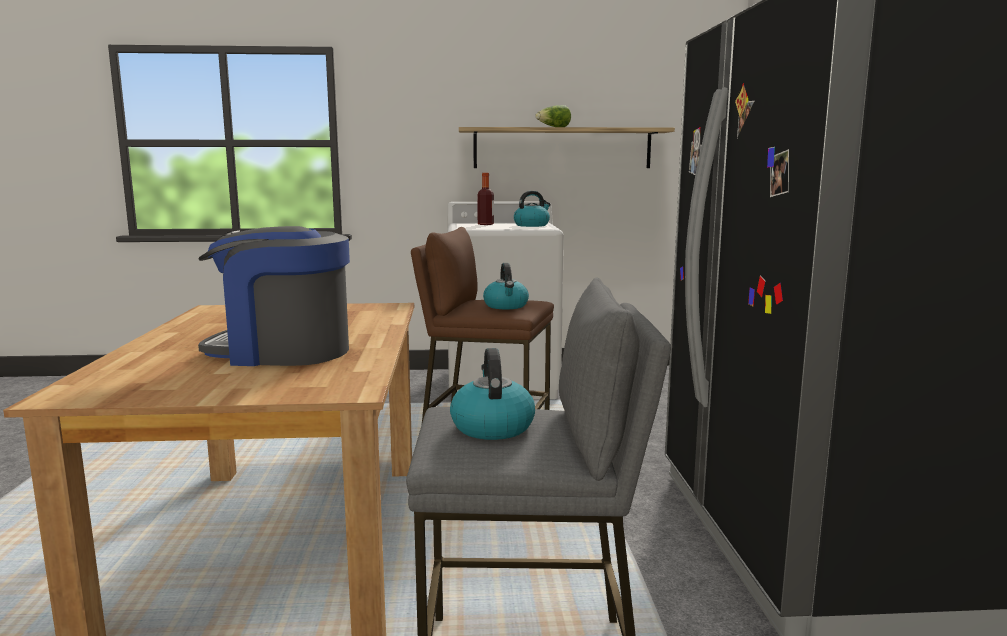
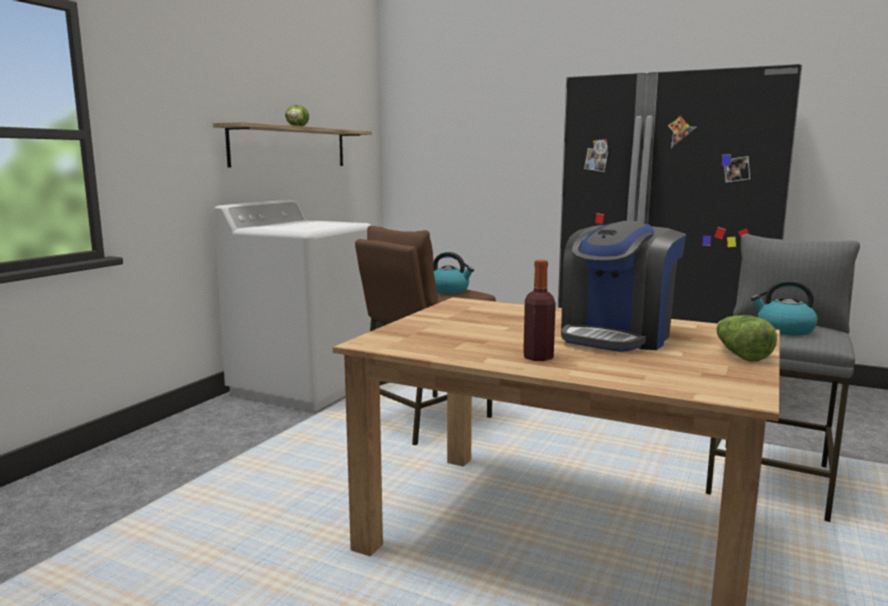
camera: 60 degrees left, 0 degrees up
bottle [477,173,494,225] -> bottle moved to [523,260,556,361]
kettle [514,191,551,227] -> none
none -> lettuce [716,315,777,362]

